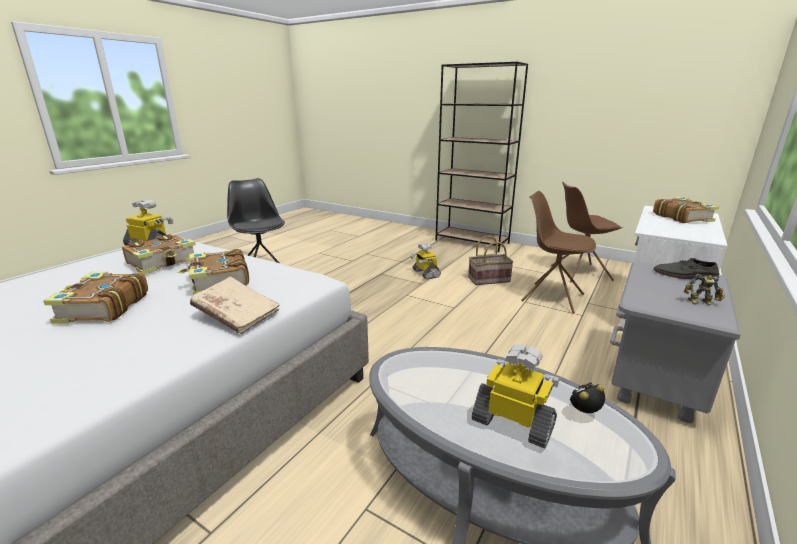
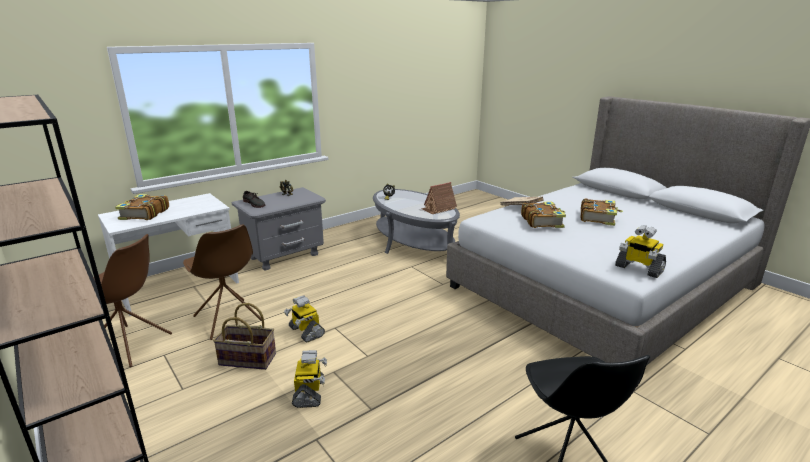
camera: 160 degrees left, 0 degrees up
book [122,234,196,274] -> none
toy robot [472,344,559,448] -> toy robot moved to [284,295,325,342]
none -> toy house [422,182,457,214]

